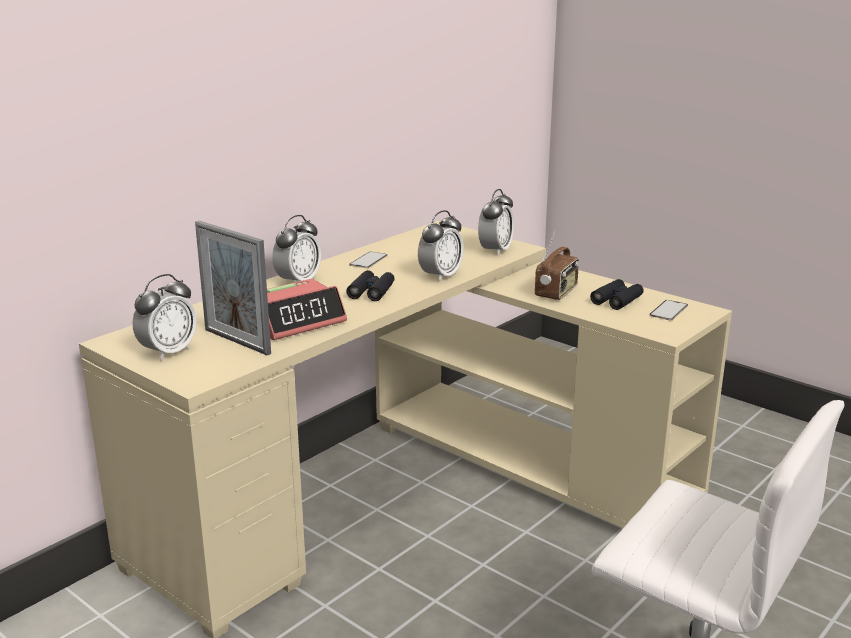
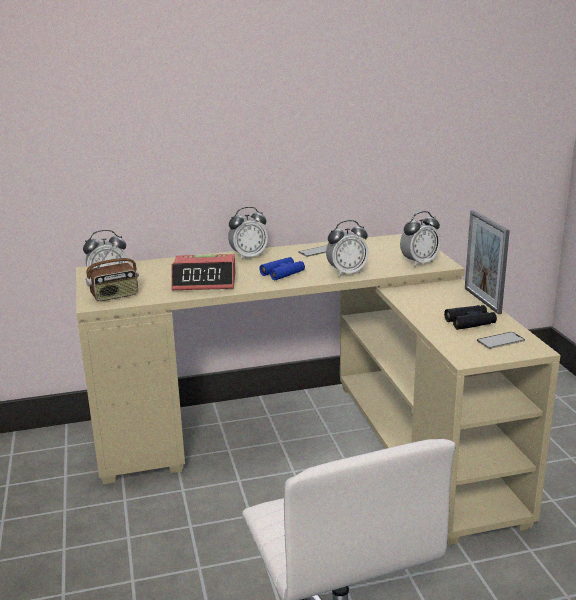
camera: 35 degrees right, 0 degrees up
picture frame [195,221,271,356] -> picture frame moved to [465,210,510,314]
black binoculars [346,270,395,301] -> blue binoculars [259,257,305,280]
radio [535,230,579,300] -> radio moved to [86,243,139,301]

